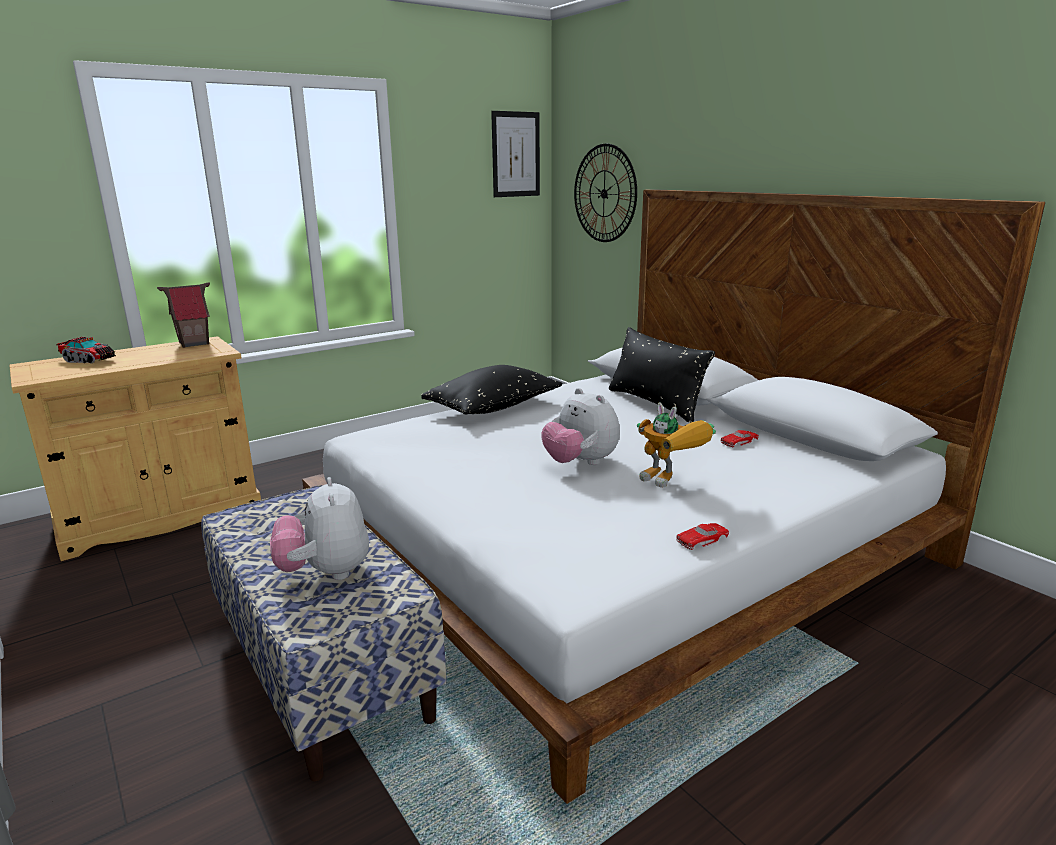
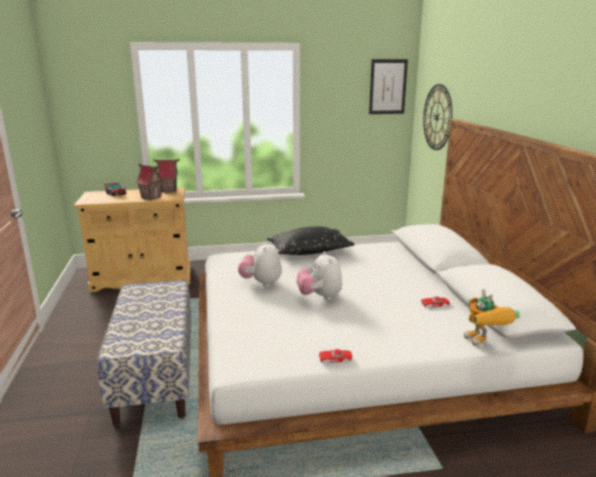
camera: 25 degrees right, 0 degrees up
plush toy [270,477,369,580] -> plush toy moved to [238,241,281,287]
black pillow [609,327,715,423] -> none
toy robot [637,402,716,488] -> toy robot moved to [464,289,520,346]
none -> toy house [135,163,164,200]

